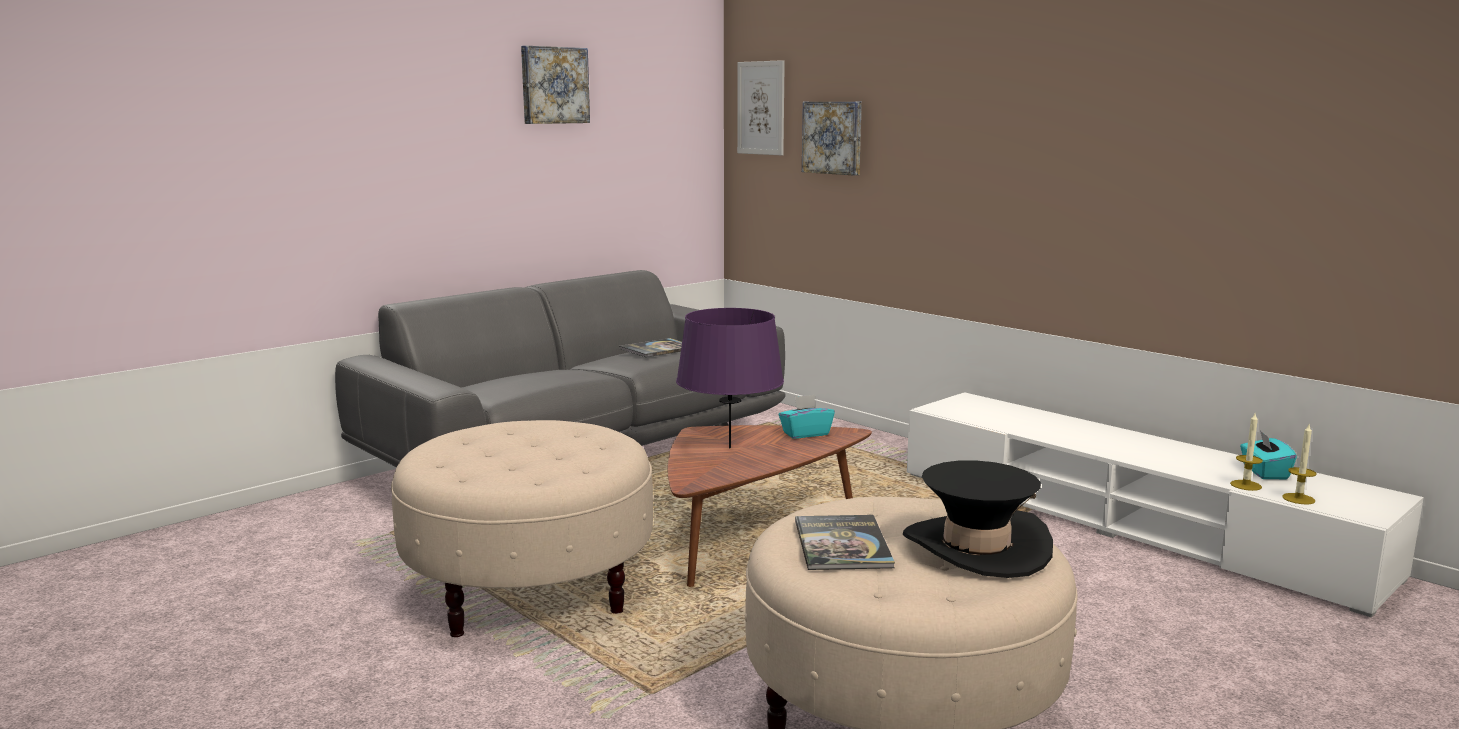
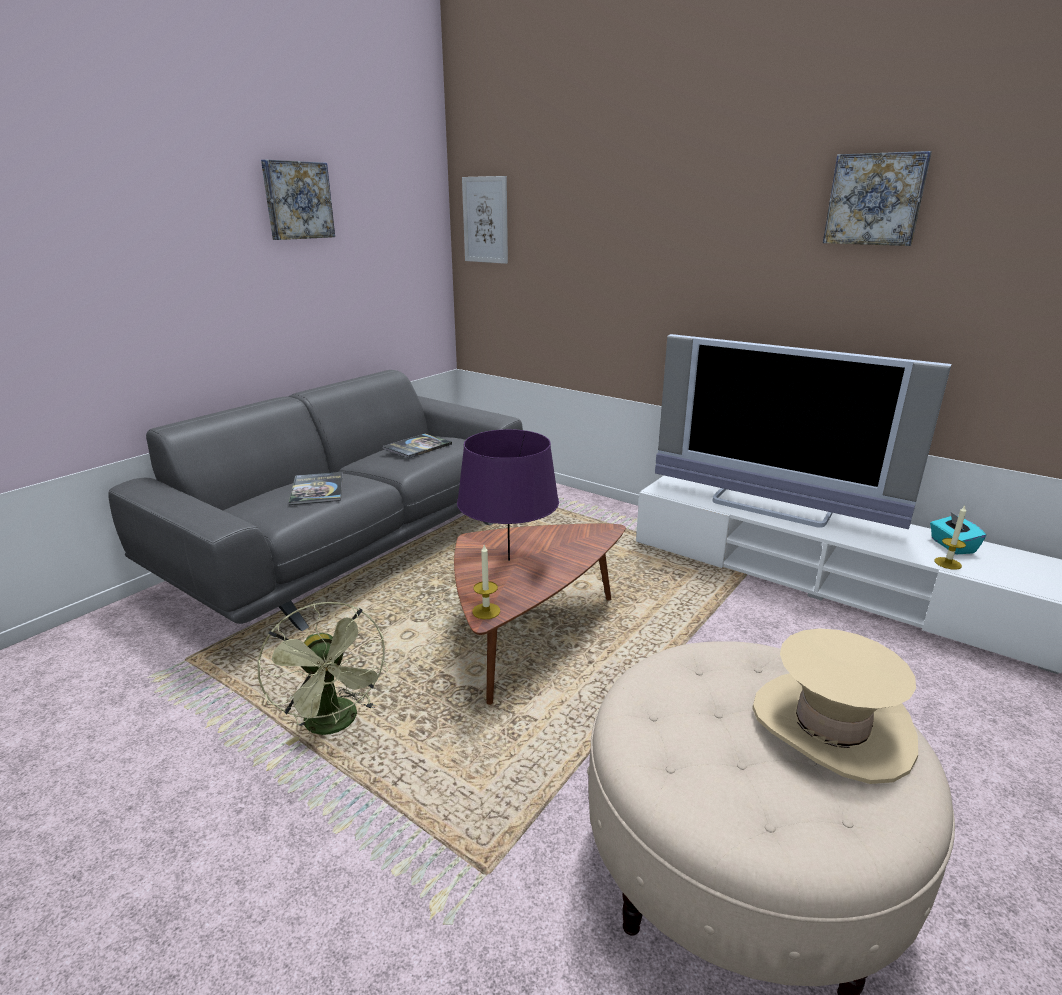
camera: 10 degrees left, 10 degrees up
beige ottoman [391,420,654,637] -> green fan [257,602,388,746]
turquoise tissue box [779,395,835,439] -> none
book [795,515,895,570] -> book moved to [289,472,343,505]
picture [802,102,862,175] -> picture moved to [823,151,932,246]
black hat [903,460,1053,578] -> beige hat [752,628,918,784]
candle [1282,424,1317,504] -> candle moved to [472,545,500,619]
none -> television [655,334,952,529]

